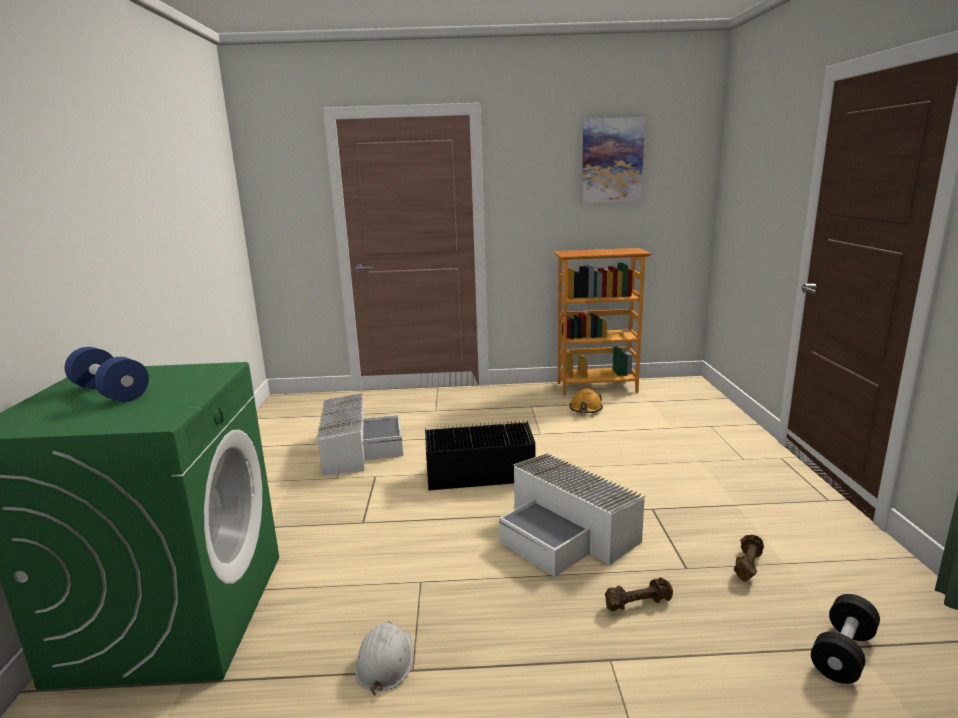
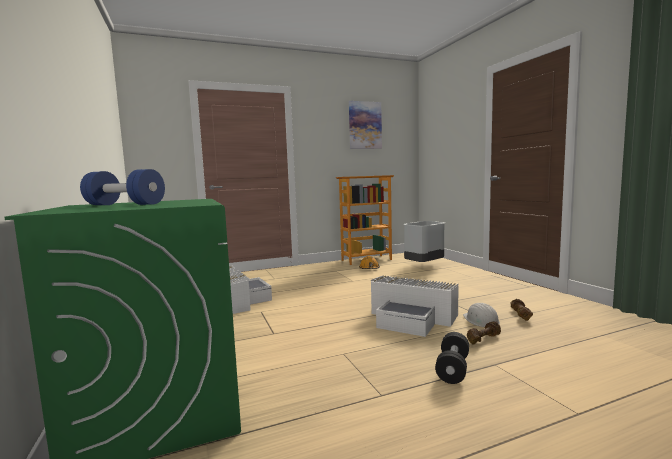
camera: 20 degrees left, 10 degrees down
white hard hat [355,622,413,696] -> white hard hat moved to [463,303,500,327]
black storage box [425,421,535,490] -> none
black dumbbell [811,594,880,684] -> black dumbbell moved to [435,332,469,384]
none -> grey trash can [403,221,445,262]

